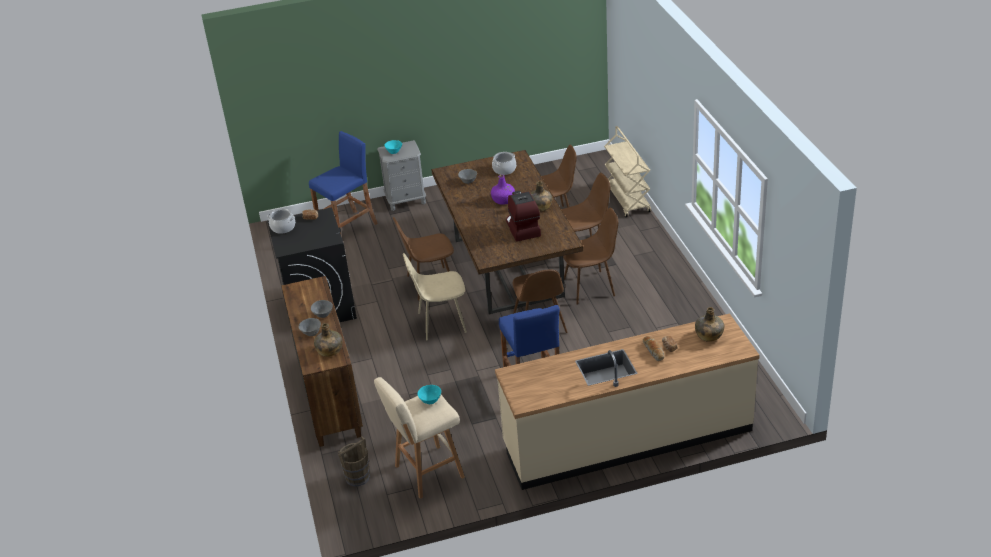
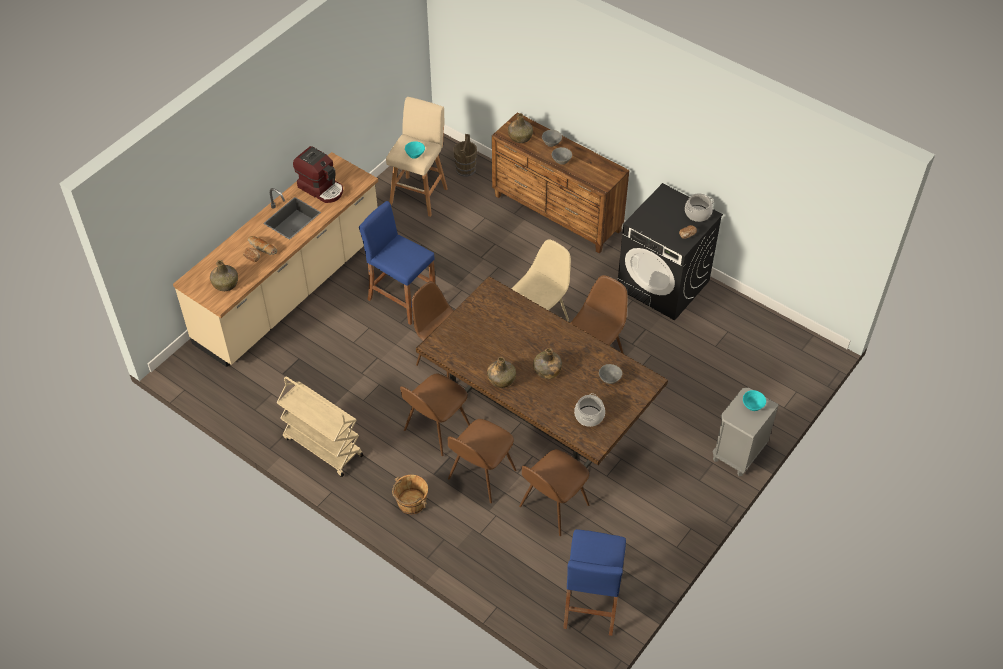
camera: 140 degrees right, 15 degrees up
blue stool [309,131,378,234] -> blue stool moved to [563,529,626,636]
purple bottle [491,174,515,205] -> green bottle [533,348,562,379]
coffee machine [506,191,541,242] -> coffee machine moved to [293,146,343,203]
beige cart [604,126,651,217] -> beige cart moved to [276,377,364,477]
none -> brown bucket [392,475,428,514]

